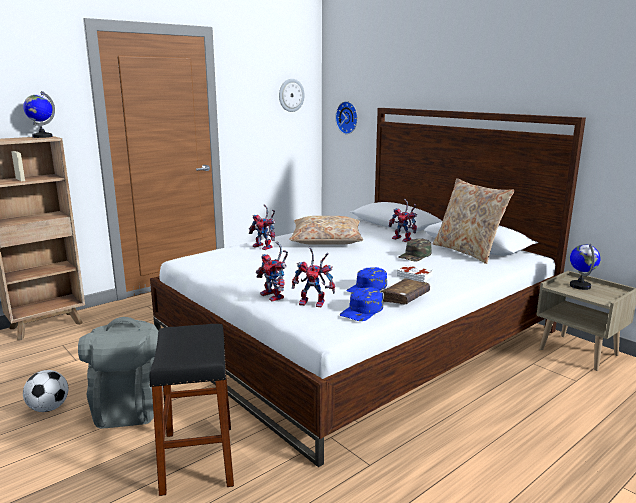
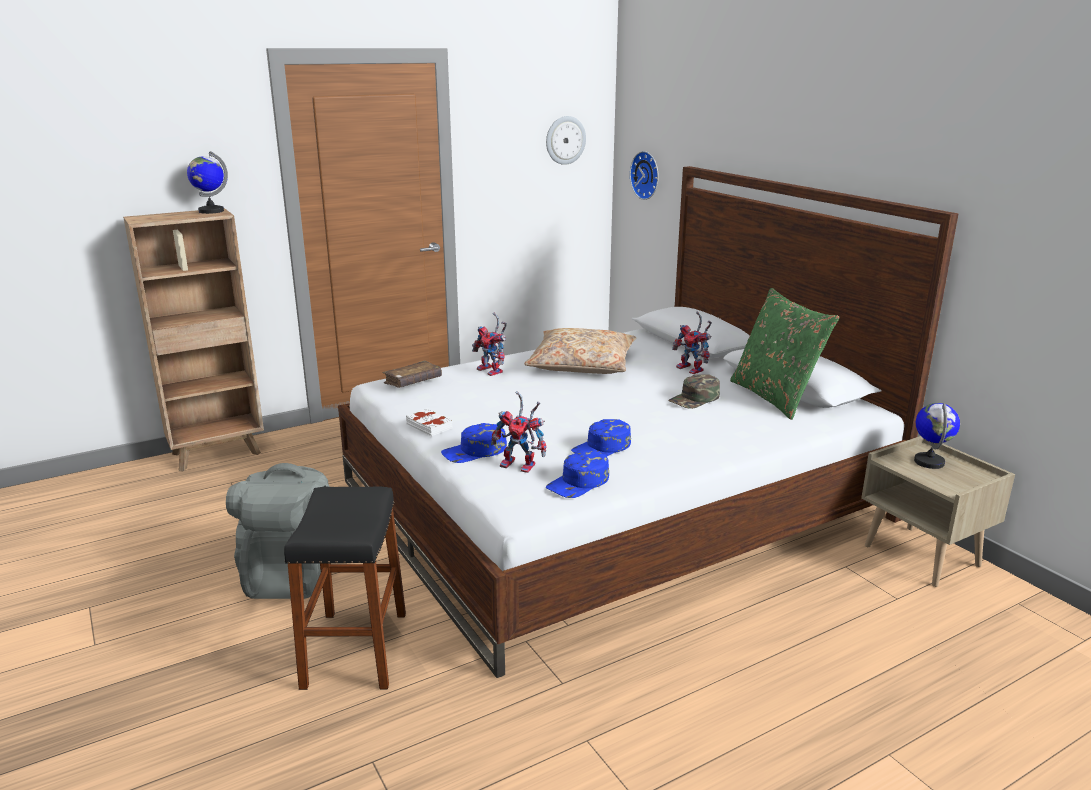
camera: 10 degrees right, 5 degrees up
football [23,370,68,412] -> none
toy robot [256,242,288,302] -> blue cap [441,423,507,463]
brown book [381,278,430,304] -> brown book moved to [382,360,442,388]
white book [397,264,433,282] -> white book moved to [406,408,453,436]
beige pillow [433,178,515,264] -> green pillow [730,288,839,420]

